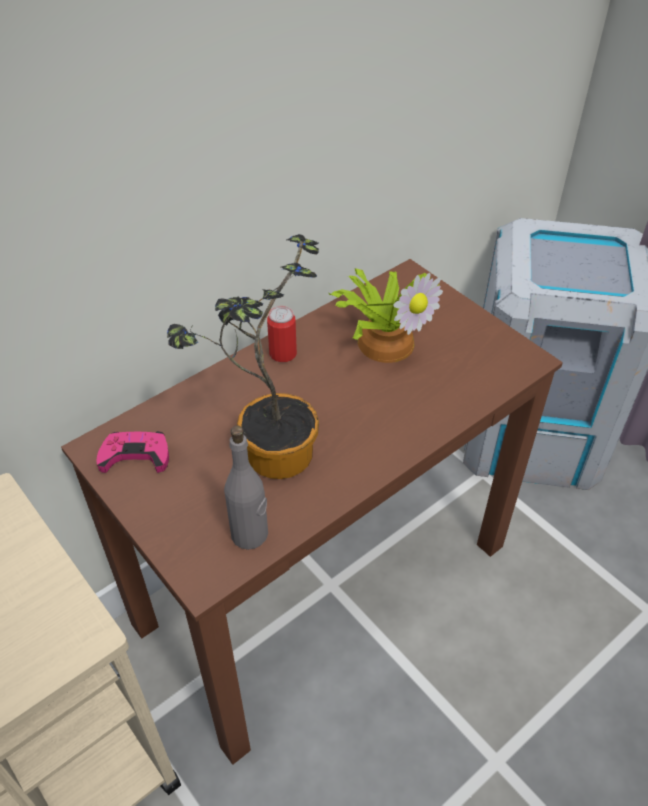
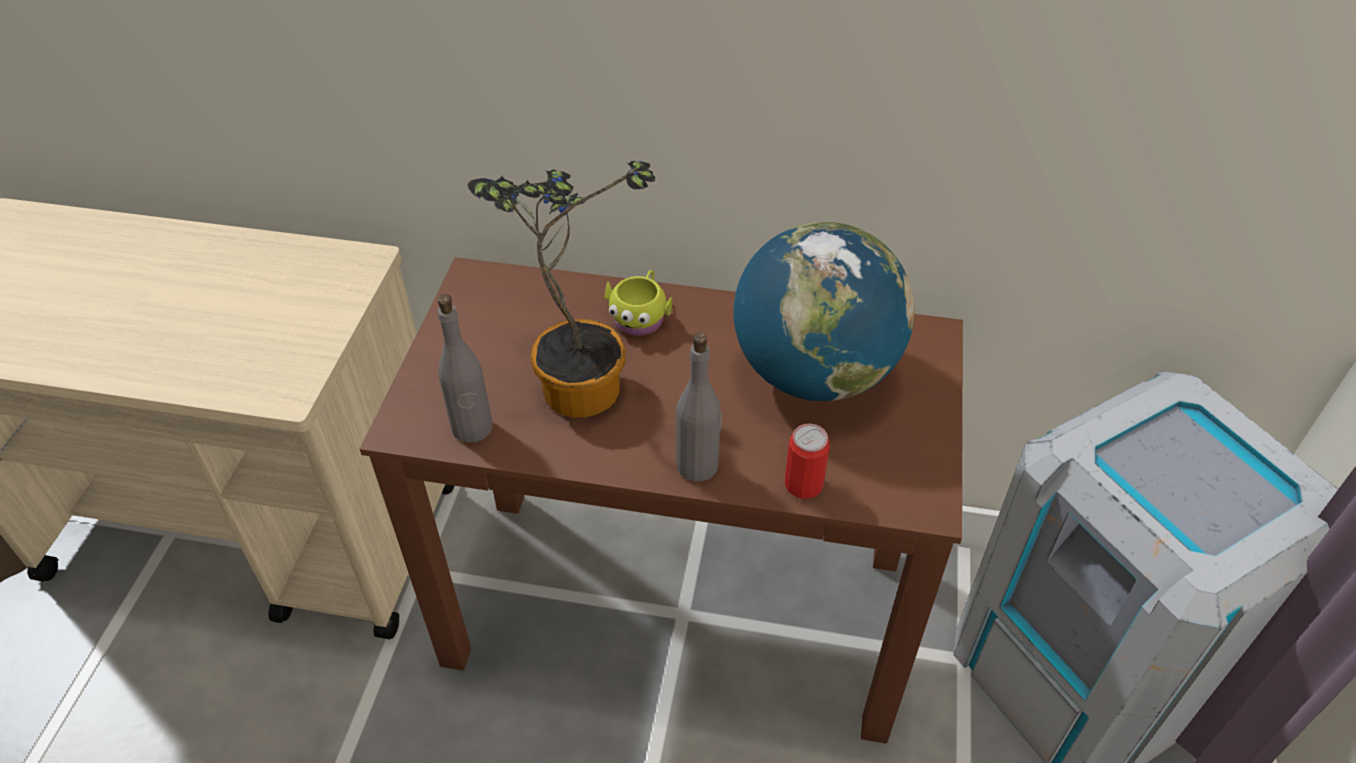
camera: 50 degrees right, 0 degrees up
pink game controller [96,431,169,473] -> none
can [267,306,297,362] -> can moved to [785,424,830,499]
potted plant [328,268,443,363] -> globe [734,221,915,401]
none -> yellow mug [604,270,672,336]
none -> grey bottle [676,333,722,482]

